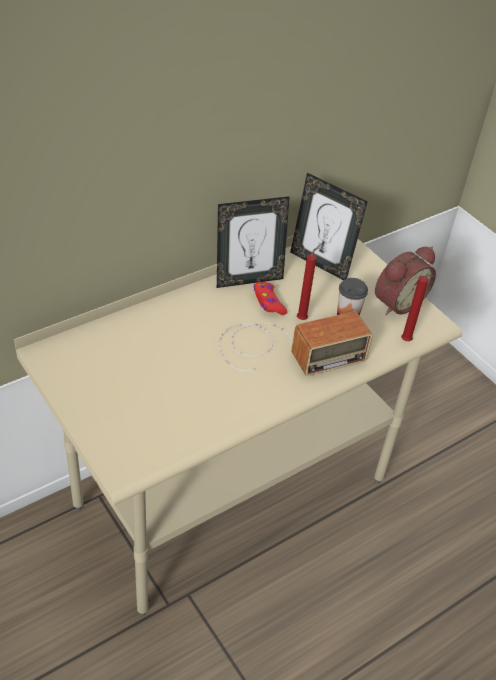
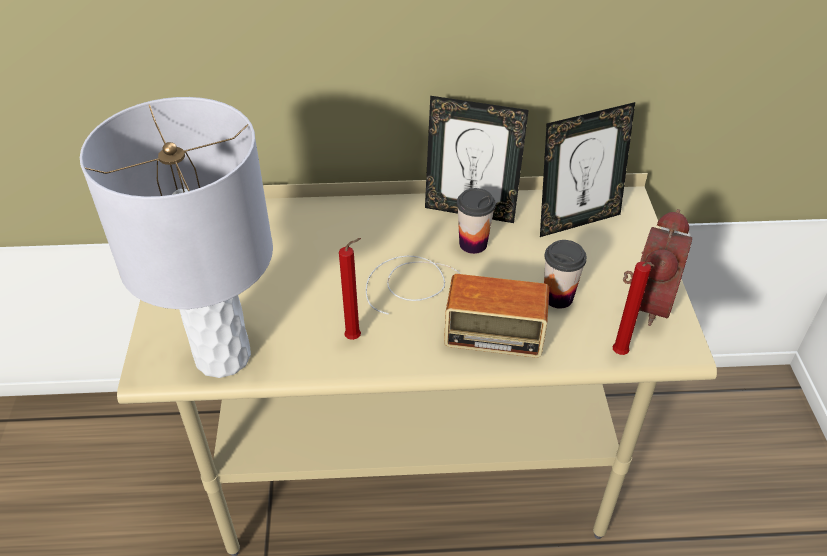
camera: 35 degrees right, 0 degrees up
red game controller [254,282,287,315] -> cup [457,188,496,254]
picture frame [290,173,368,280] -> picture frame turned 90 degrees counterclockwise [540,102,635,237]
red candle [297,245,320,320] -> red candle moved to [339,238,361,340]
alarm clock [375,246,436,315] -> alarm clock turned 60 degrees counterclockwise [623,209,692,326]
none -> grey table lamp [80,97,273,378]

